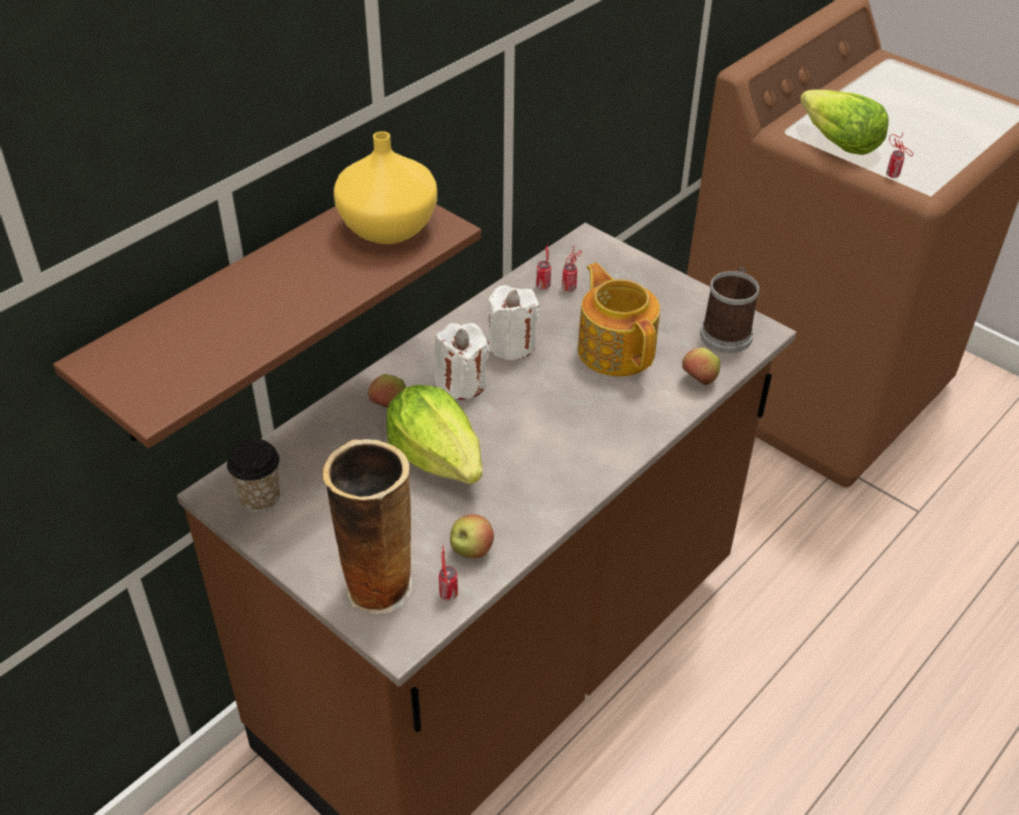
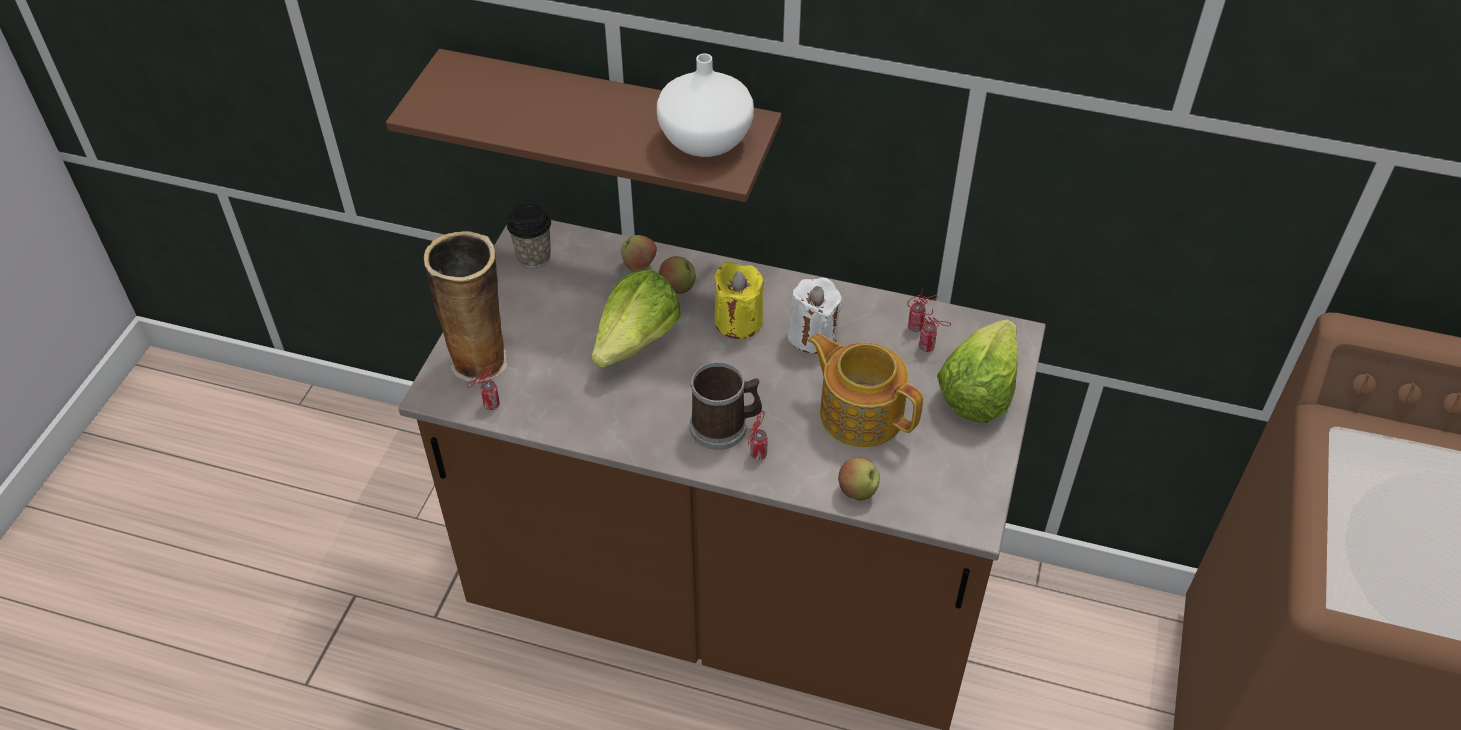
camera: 65 degrees right, 5 degrees up
yellow vase [334,131,437,244] -> white vase [657,54,754,157]
white candle [435,323,490,400] -> yellow candle [714,262,764,339]
apple [450,514,494,558] -> apple moved to [621,235,657,272]
teapot [578,263,660,377] -> teapot turned 90 degrees counterclockwise [808,333,923,447]
mug [700,266,759,353] -> mug moved to [690,362,762,450]
lettuce [800,90,889,155] -> lettuce moved to [937,320,1017,423]
can [886,133,913,178] -> can moved to [748,411,768,460]

